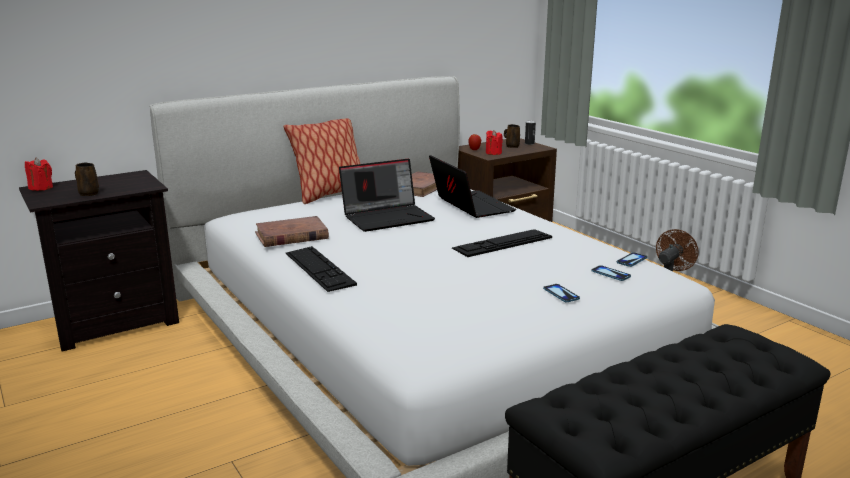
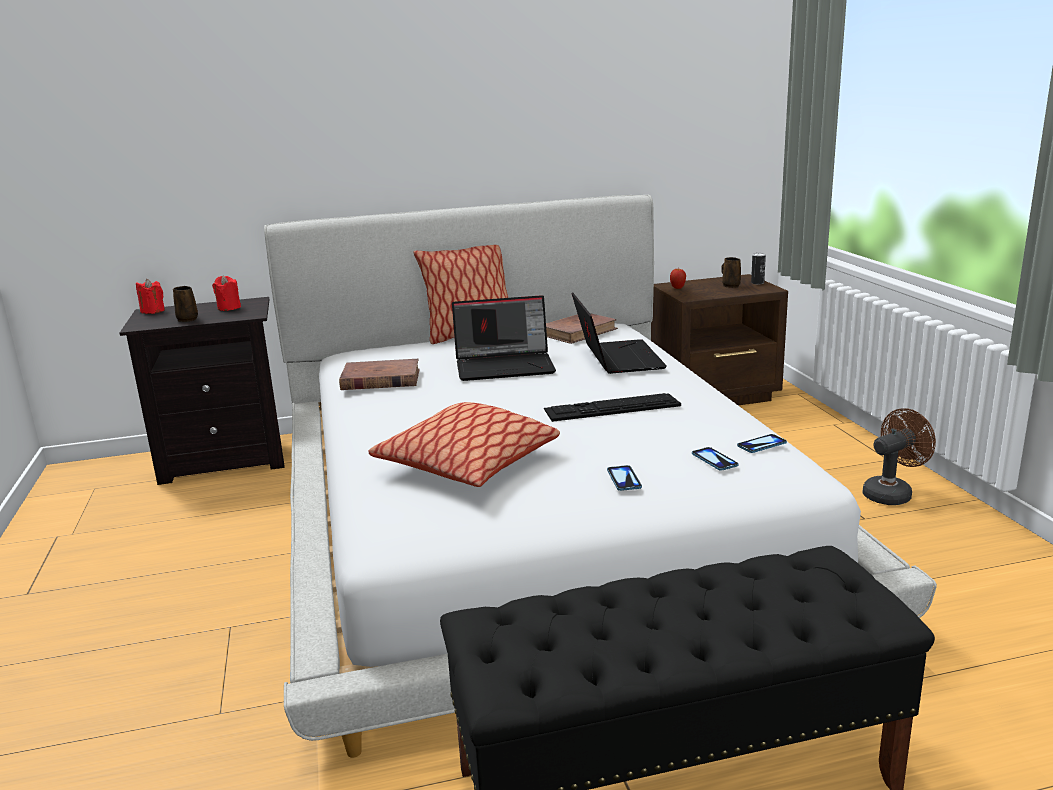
camera: 20 degrees right, 0 degrees up
keyboard [286,246,357,292] -> none
red candle [486,130,503,155] -> red candle moved to [212,275,241,311]
none -> pillow [369,402,560,487]

